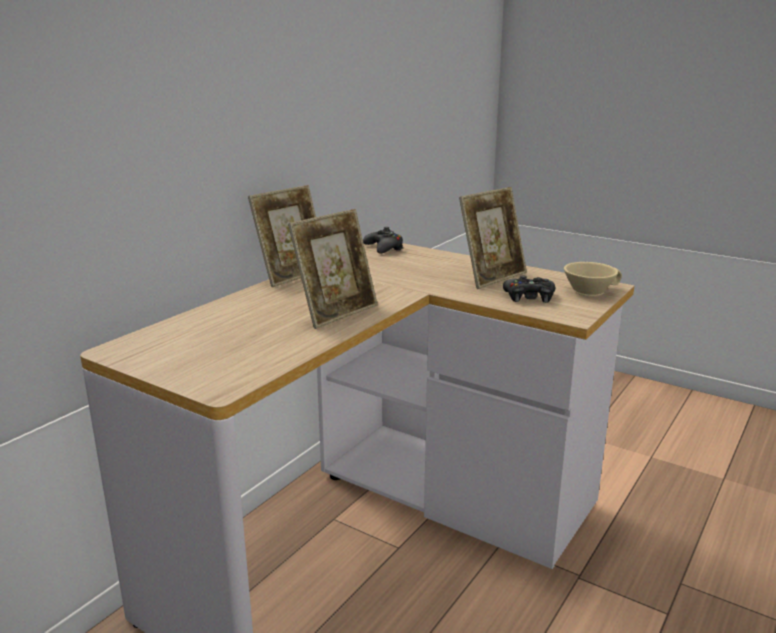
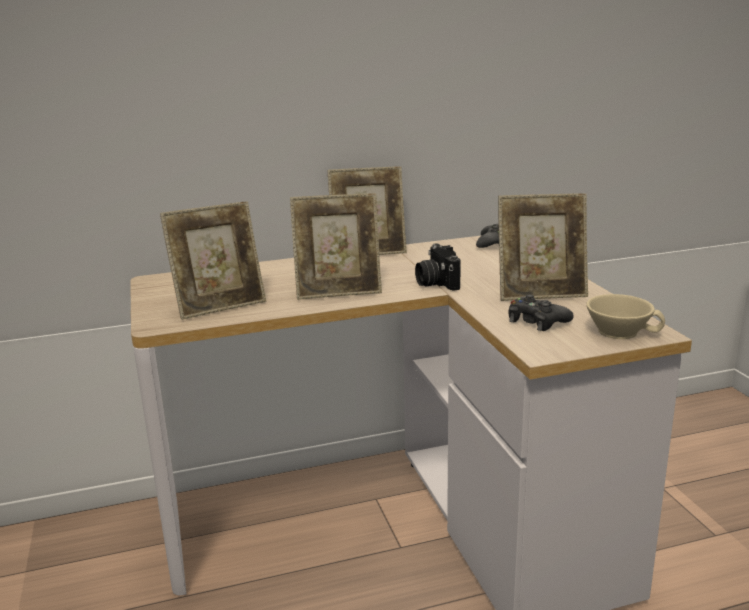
camera: 40 degrees right, 0 degrees up
none -> picture frame [160,201,266,320]
none -> camera [415,243,461,291]

